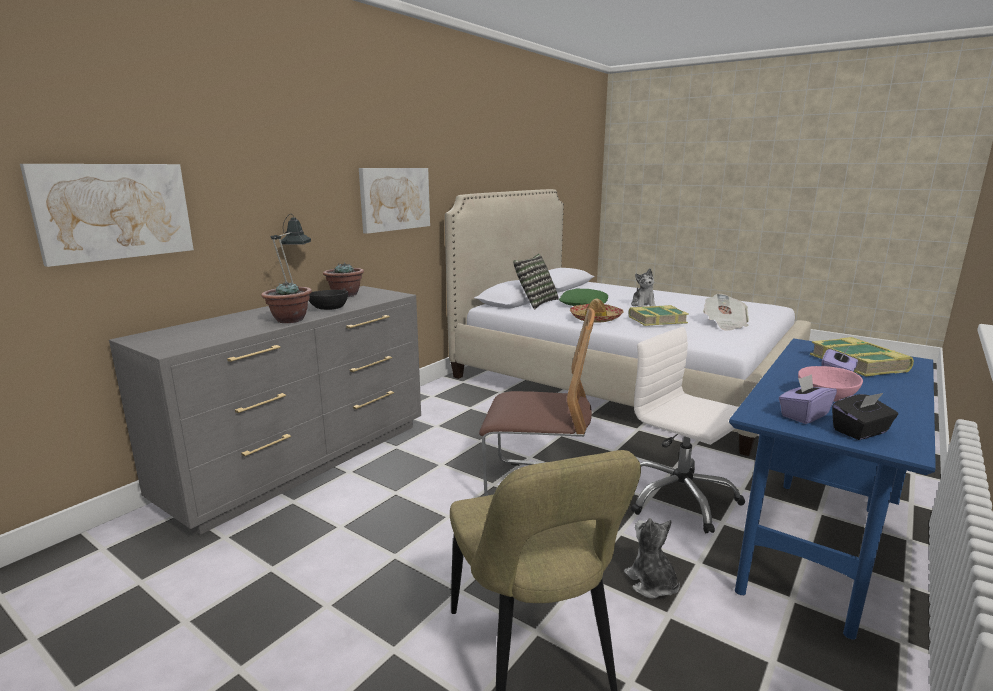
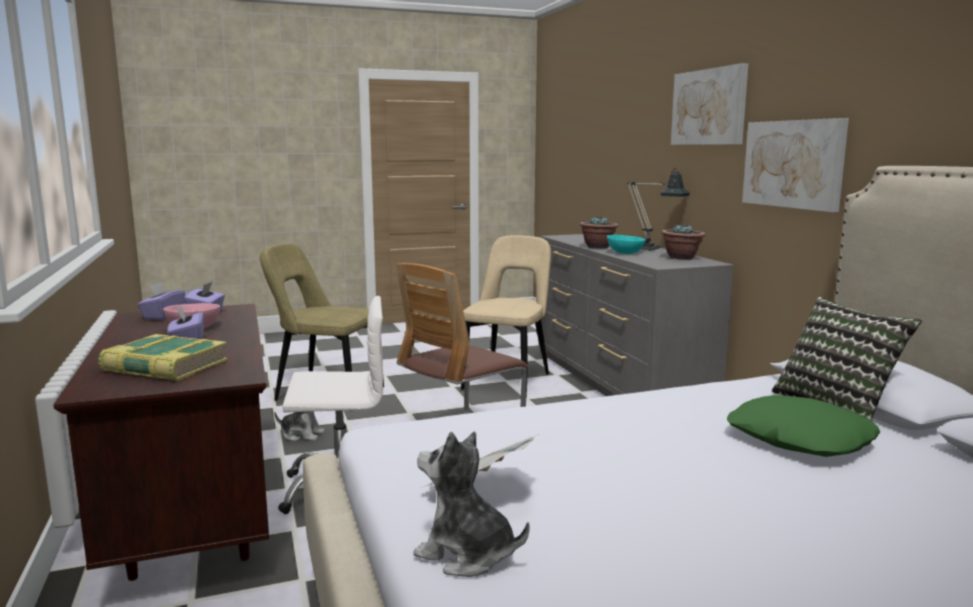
camera: 125 degrees right, 5 degrees down
picture [20,164,194,267] -> picture moved to [671,63,748,145]
black bowl [309,290,348,310] -> turquoise bowl [607,235,645,254]
hat [570,299,623,323] -> none
book [629,305,689,326] -> none
plush toy [631,268,656,307] -> plush toy moved to [413,432,530,577]
blue desk [729,338,936,640] -> brown desk [54,304,269,581]
black tissue box [832,393,898,440] -> purple tissue box [137,283,185,320]
none -> beige chair [461,236,551,397]

